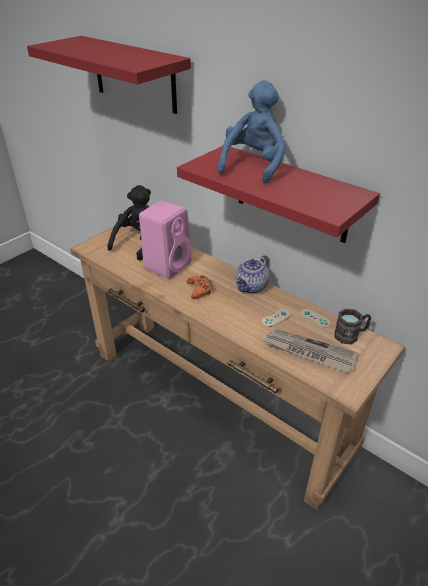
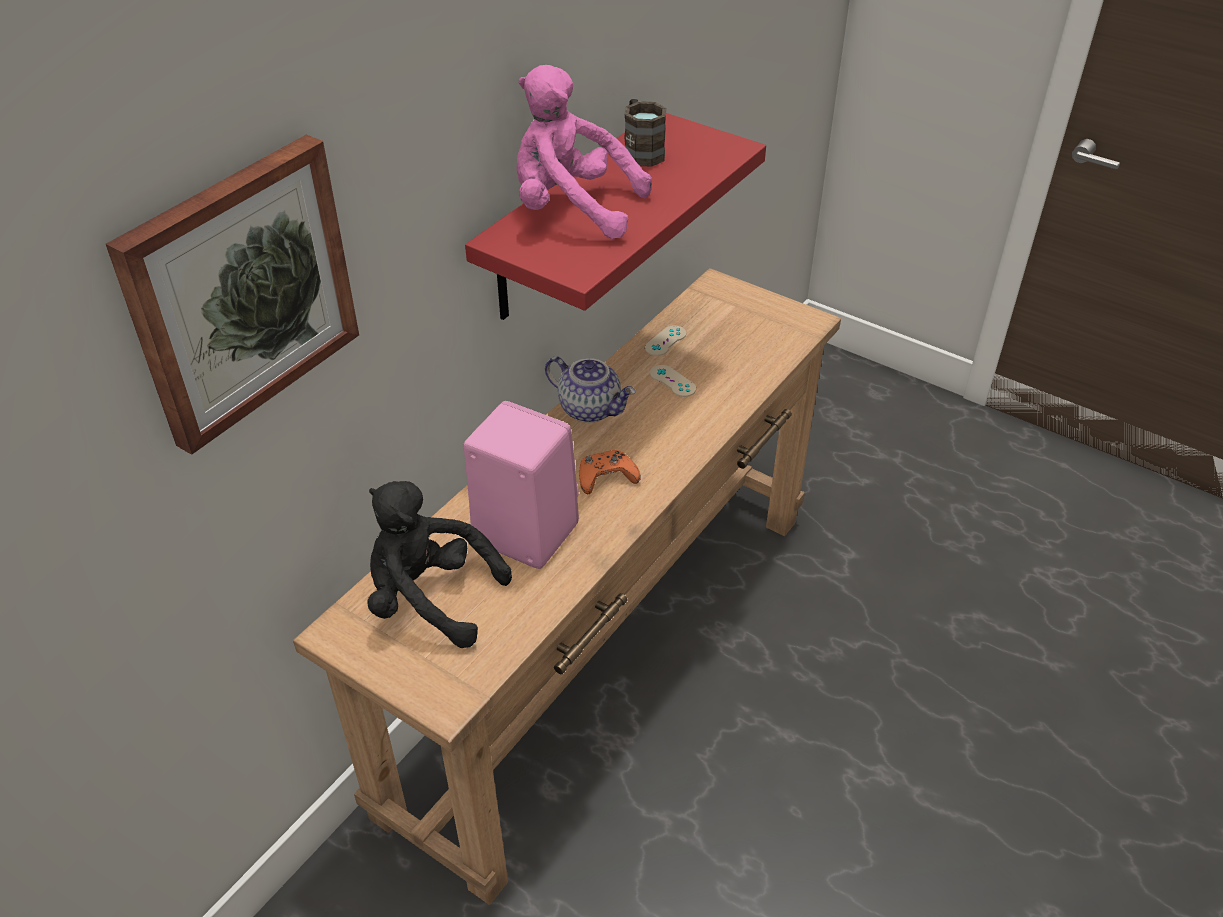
camera: 95 degrees left, 5 degrees up
red shelf [27,36,191,114] -> picture [106,135,359,455]
blue plush toy [217,80,286,184] -> pink plush toy [517,65,652,239]
newspaper [263,329,359,373] -> none
brown mug [335,309,371,344] -> brown mug moved to [624,99,667,167]

